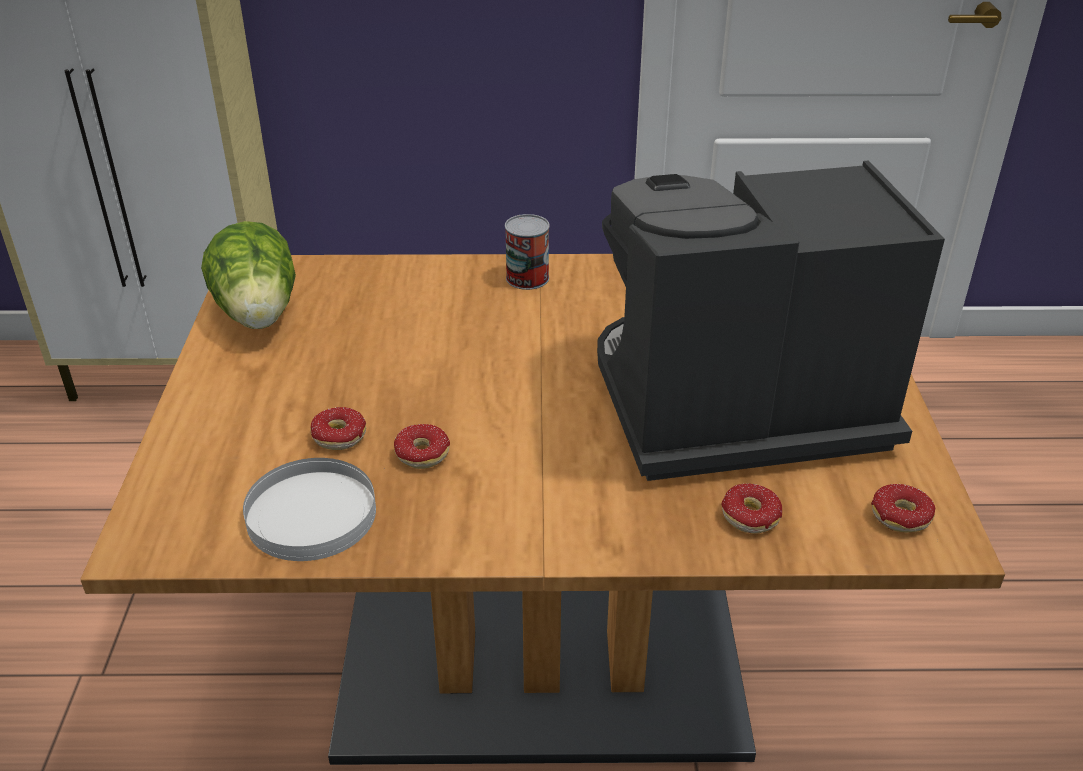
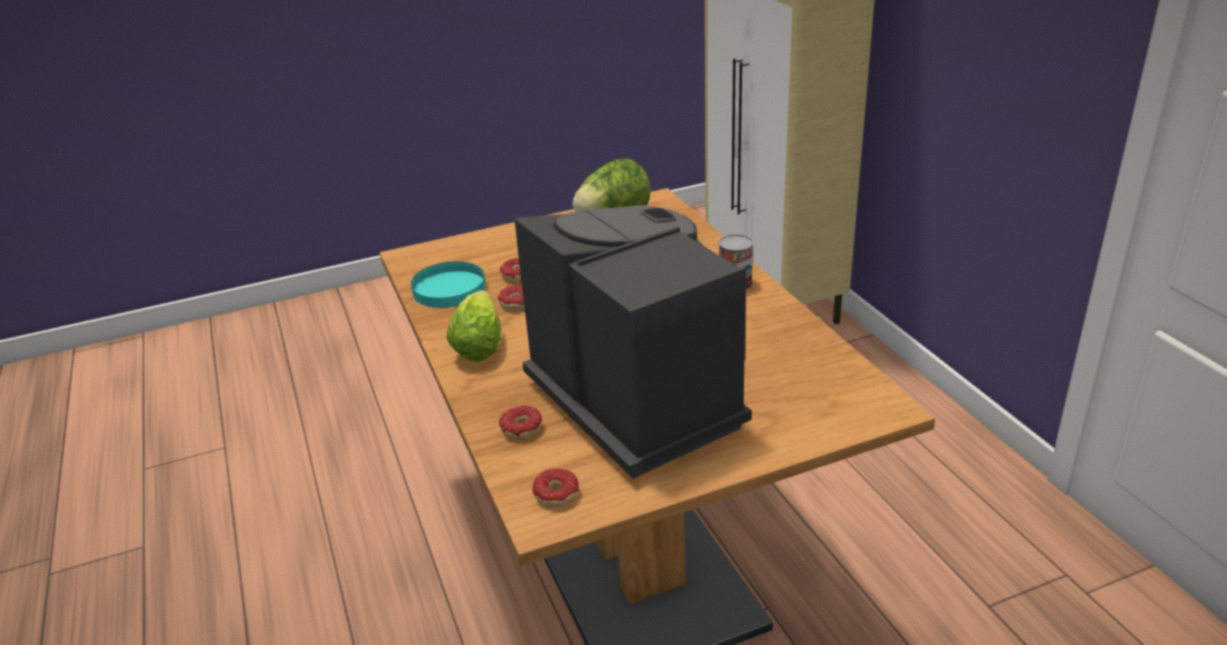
camera: 70 degrees right, 5 degrees down
white plate [243,458,376,561] -> turquoise plate [411,261,486,308]
none -> lettuce [447,290,501,362]

